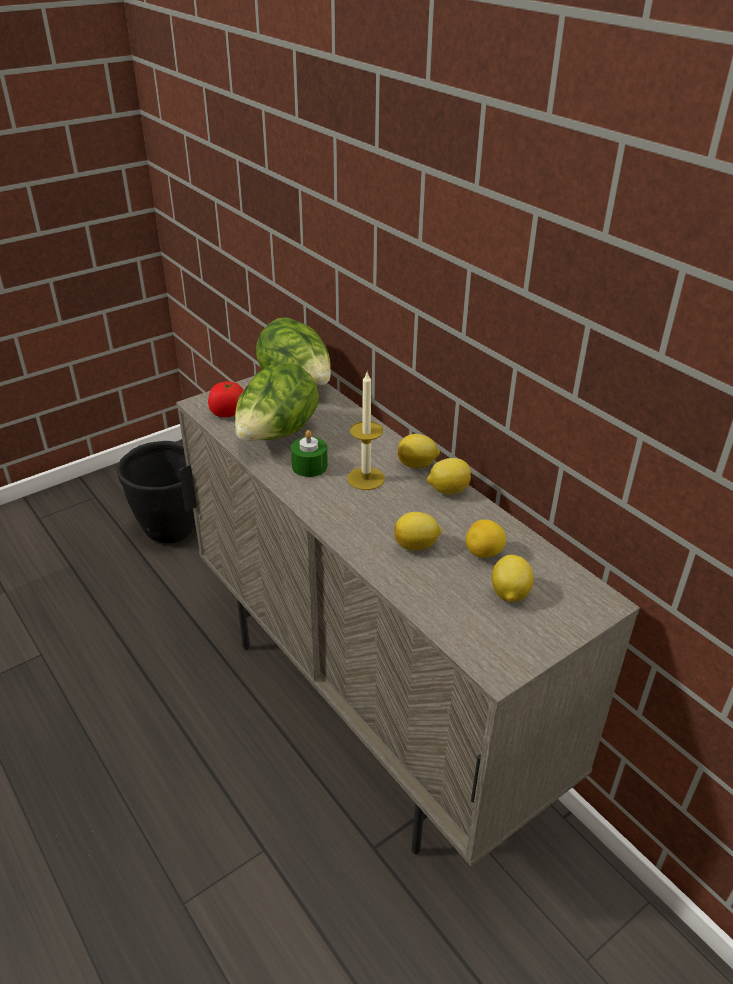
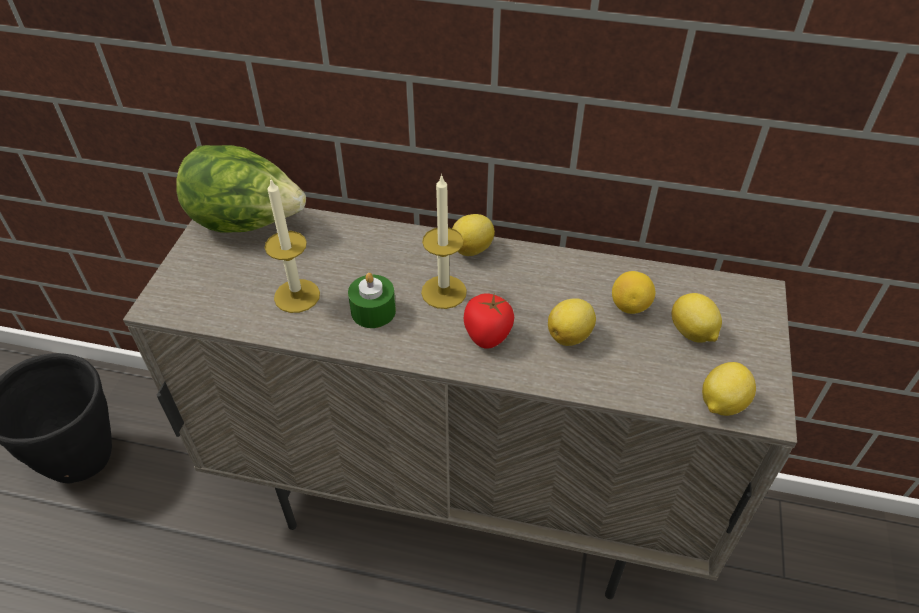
camera: 40 degrees left, 10 degrees up
tomato [208,382,244,417] -> tomato moved to [464,293,514,349]
lettuce [235,362,319,441] -> candle [265,180,320,313]
lemon [427,458,471,495] -> lemon moved to [702,362,756,416]

